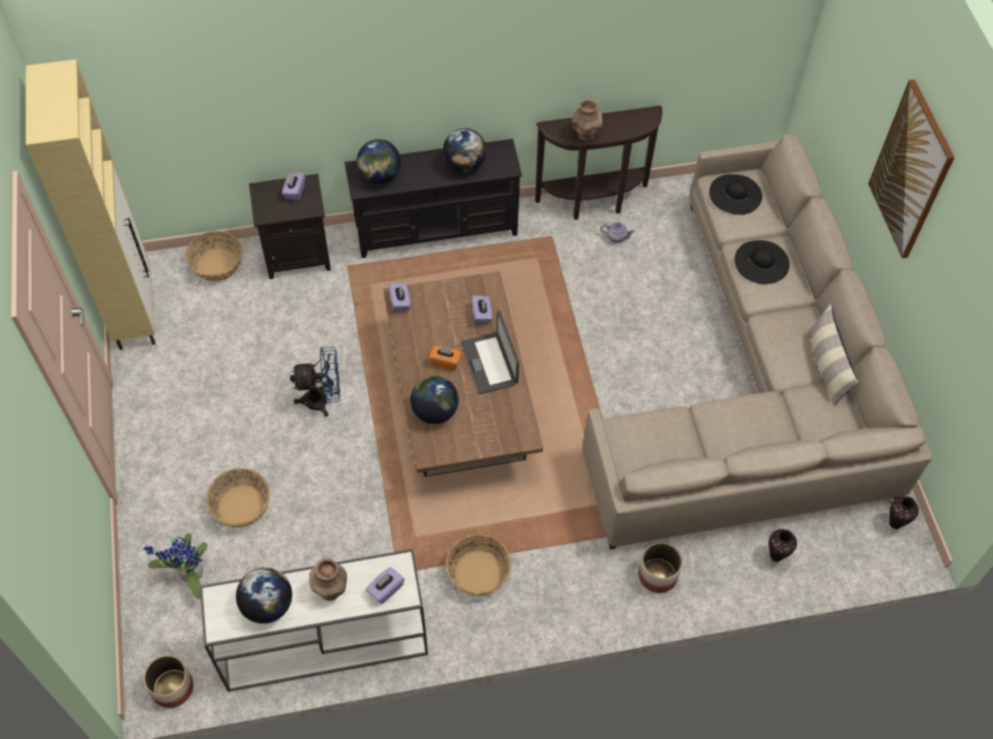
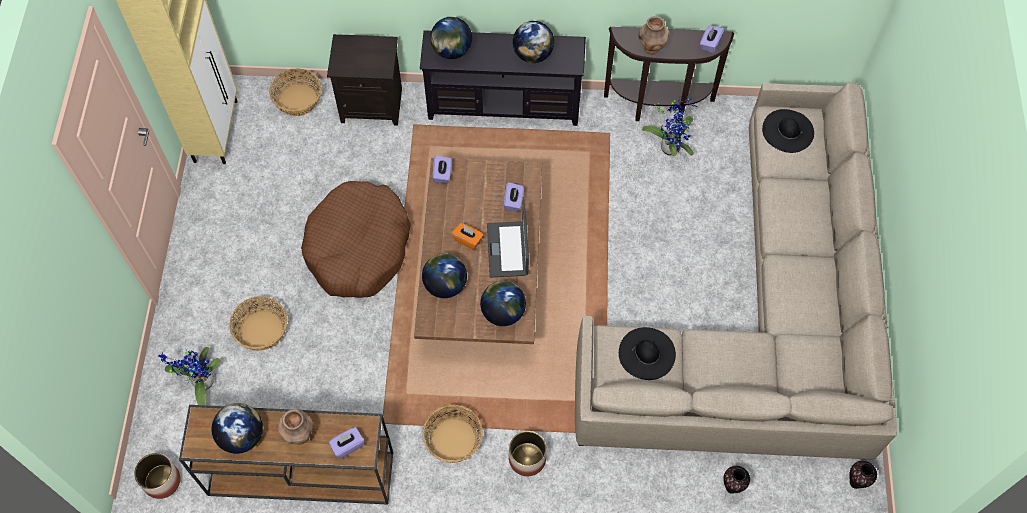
camera: 15 degrees right, 5 degrees up
white console table [200,549,428,692] -> brown console table [179,405,393,505]
purple tissue box [282,173,305,201] -> purple tissue box moved to [700,25,725,53]
blue fan [290,347,340,417] -> brown dog bed [301,181,411,298]
teapot [600,222,635,243] -> potted plant [642,97,697,156]
planter [638,542,682,593] -> planter moved to [509,431,546,476]
black hat [734,240,790,284] -> black hat moved to [619,327,676,380]
pillow [807,304,859,406] -> none
picture [868,79,955,258] -> none
none -> globe [480,281,526,326]

